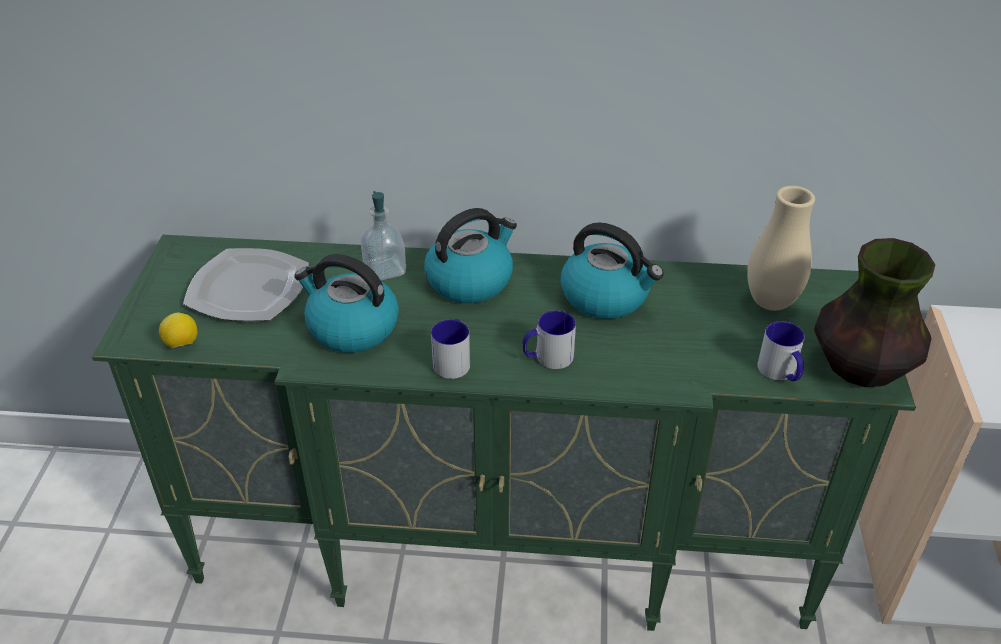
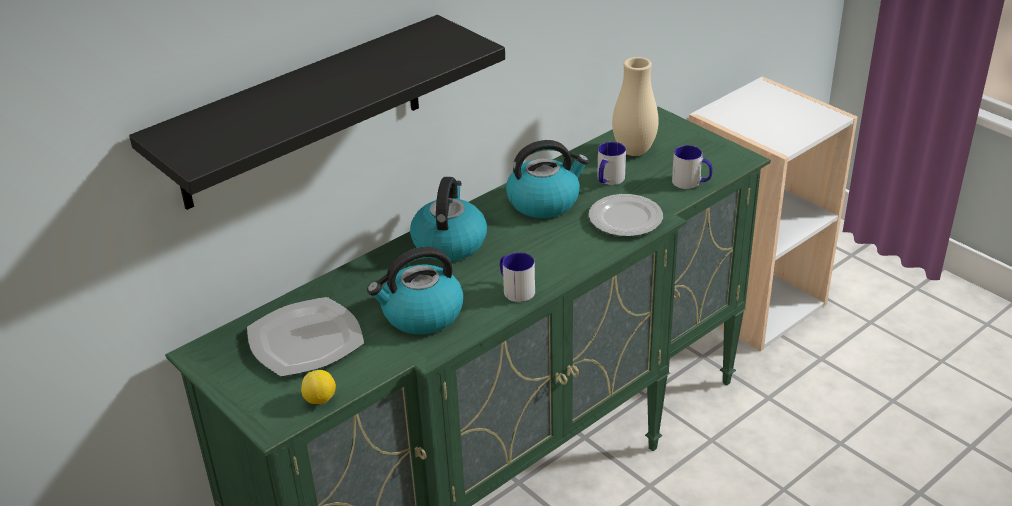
camera: 45 degrees left, 5 degrees down
soap dispenser [360,191,406,281] -> none
mug [522,310,576,369] -> mug moved to [598,142,626,185]
vase [814,238,935,387] -> none
none -> black shelf [129,15,505,210]
none -> plate [589,194,663,237]

